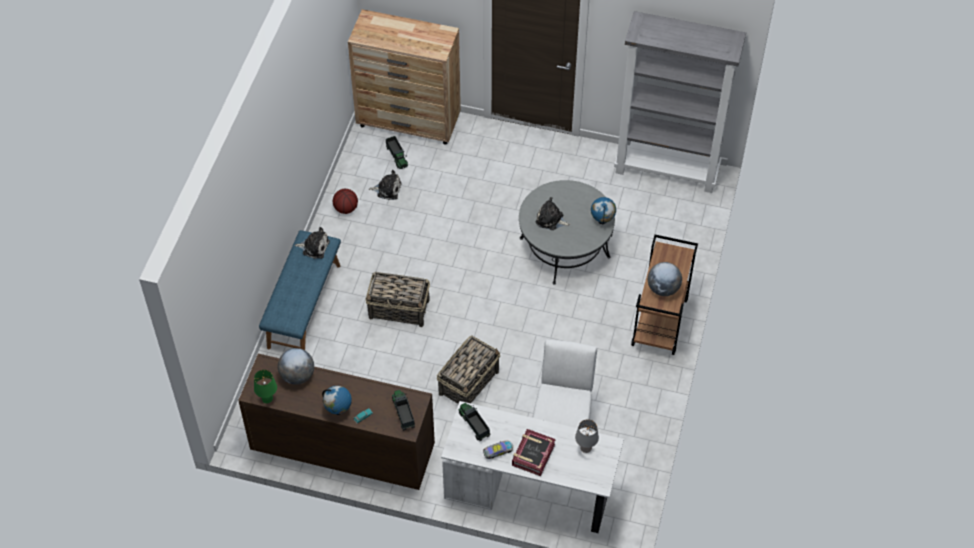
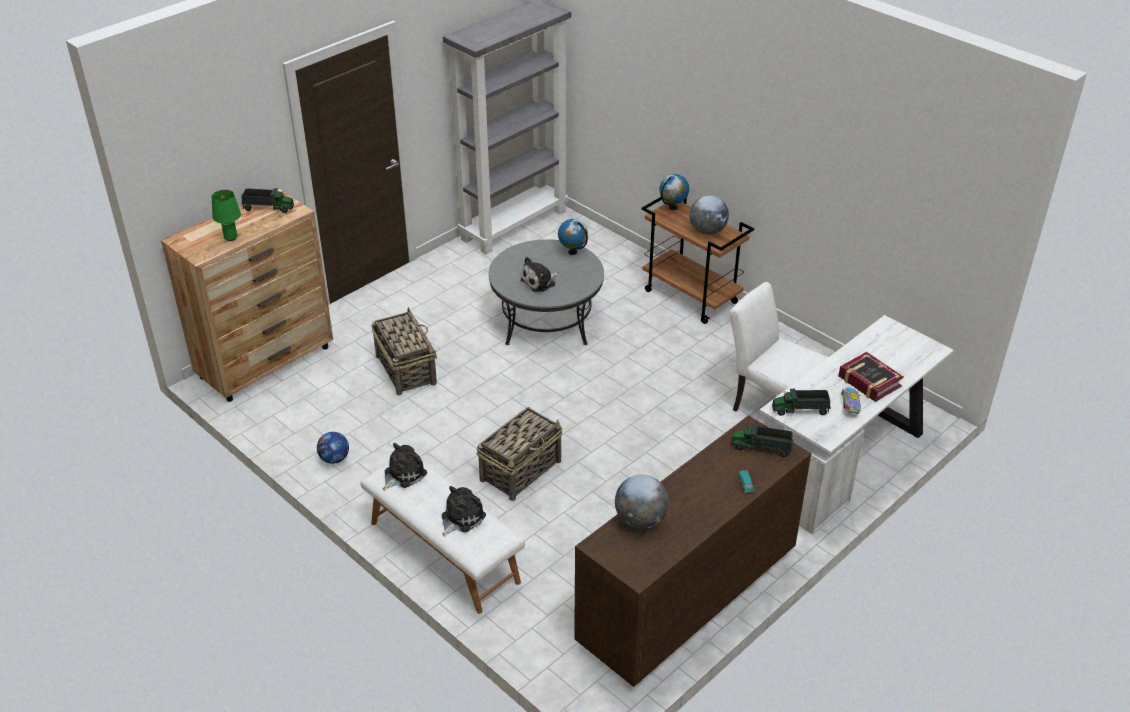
camera: 60 degrees left, 15 degrees down
green table lamp [254,370,277,403] -> green table lamp moved to [211,190,241,241]
blue bench [259,230,341,350] -> white bench [360,462,525,614]
globe [322,386,352,415] -> globe moved to [659,174,689,210]
basketball [333,189,358,214] -> football [317,432,349,464]
plush toy [369,170,401,200] -> plush toy moved to [441,486,486,537]
toy truck [386,136,408,169] -> toy truck moved to [241,188,294,213]
basket [437,335,500,404] -> basket moved to [371,307,437,396]
grey table lamp [575,419,599,453] -> none

